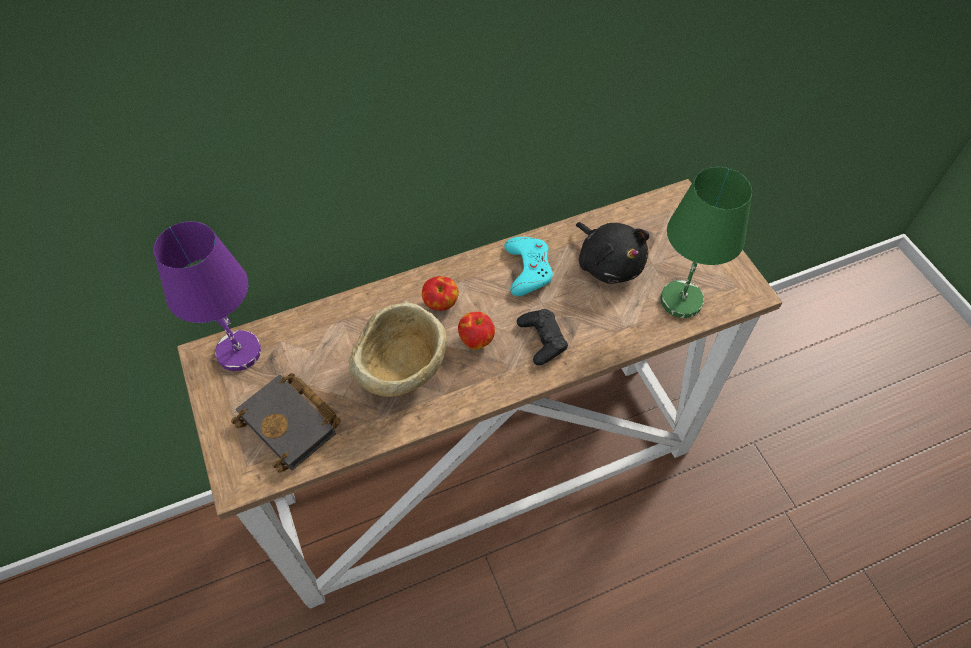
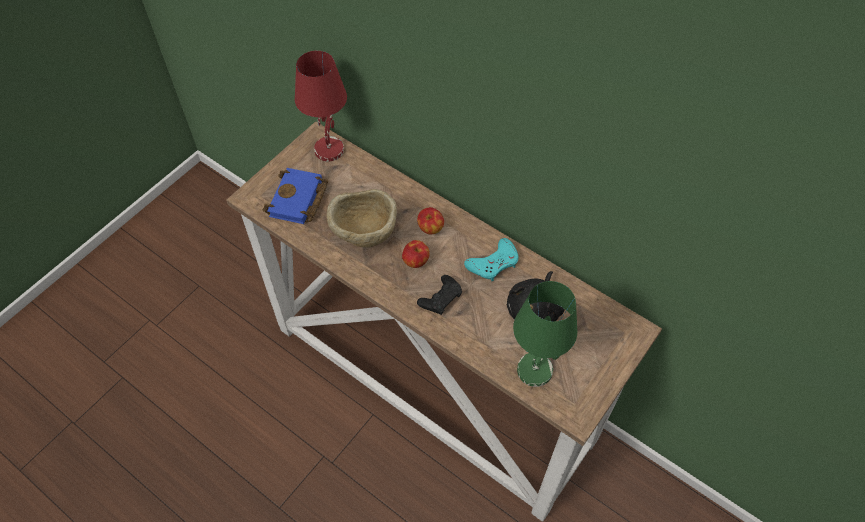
camera: 60 degrees right, 0 degrees up
purple table lamp [154,221,261,371] -> red table lamp [295,51,347,161]
black book [231,373,341,472] -> blue book [263,168,328,224]

